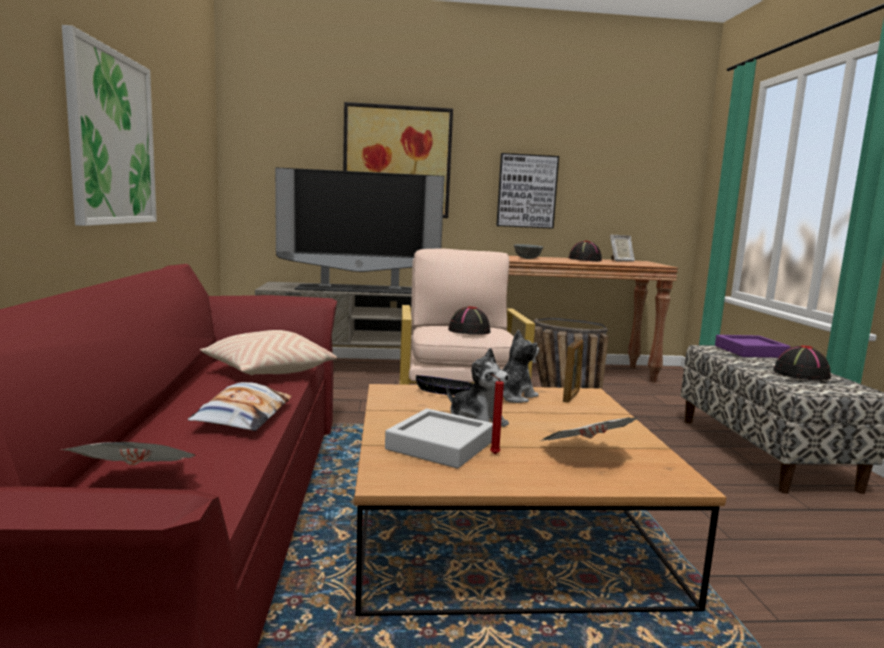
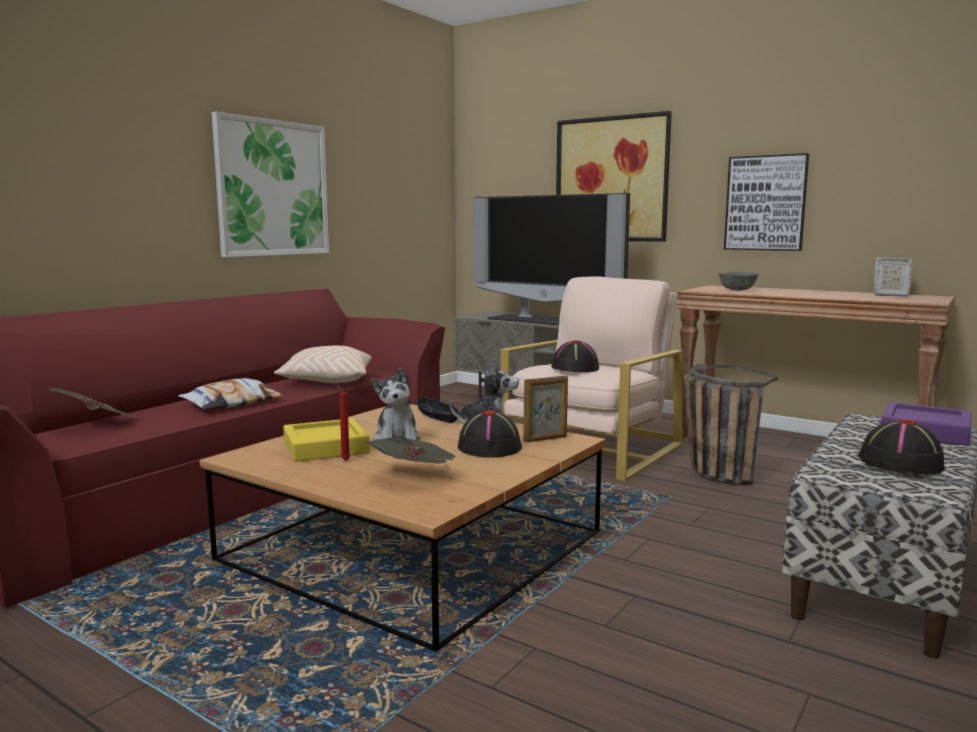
camera: 40 degrees right, 0 degrees up
grey tray [385,409,493,469] -> yellow tray [283,418,370,462]
black hat [569,241,602,262] -> black hat moved to [458,410,522,458]

